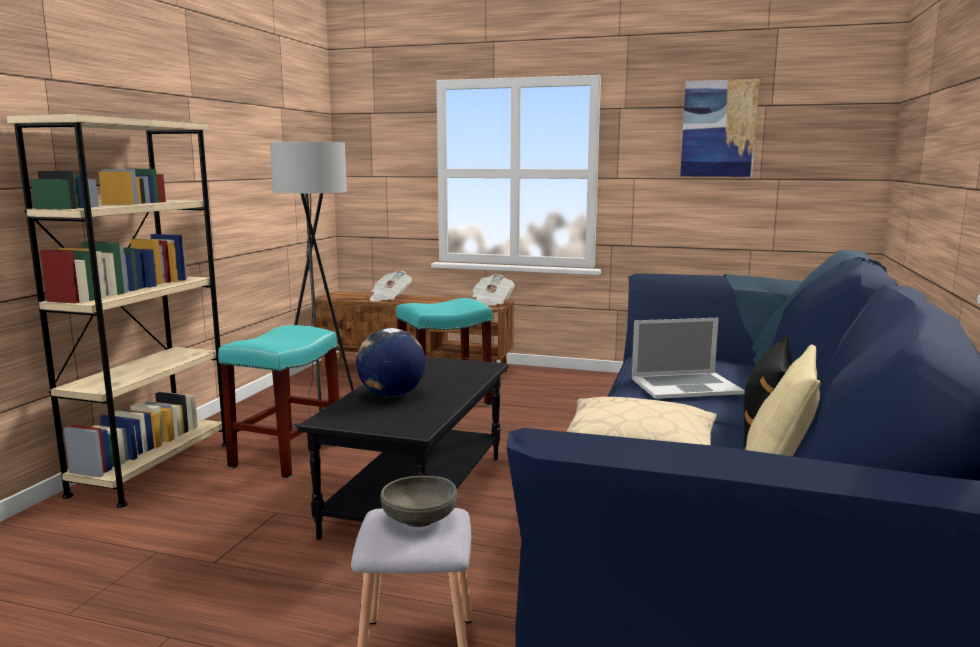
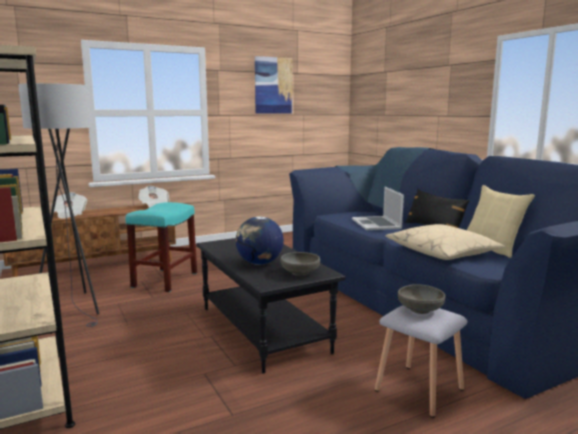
camera: 45 degrees left, 0 degrees up
turquoise stool [218,325,339,478] -> none
laptop [632,318,745,399] -> laptop turned 135 degrees clockwise [352,187,404,230]
none -> grey bowl [281,252,320,276]

